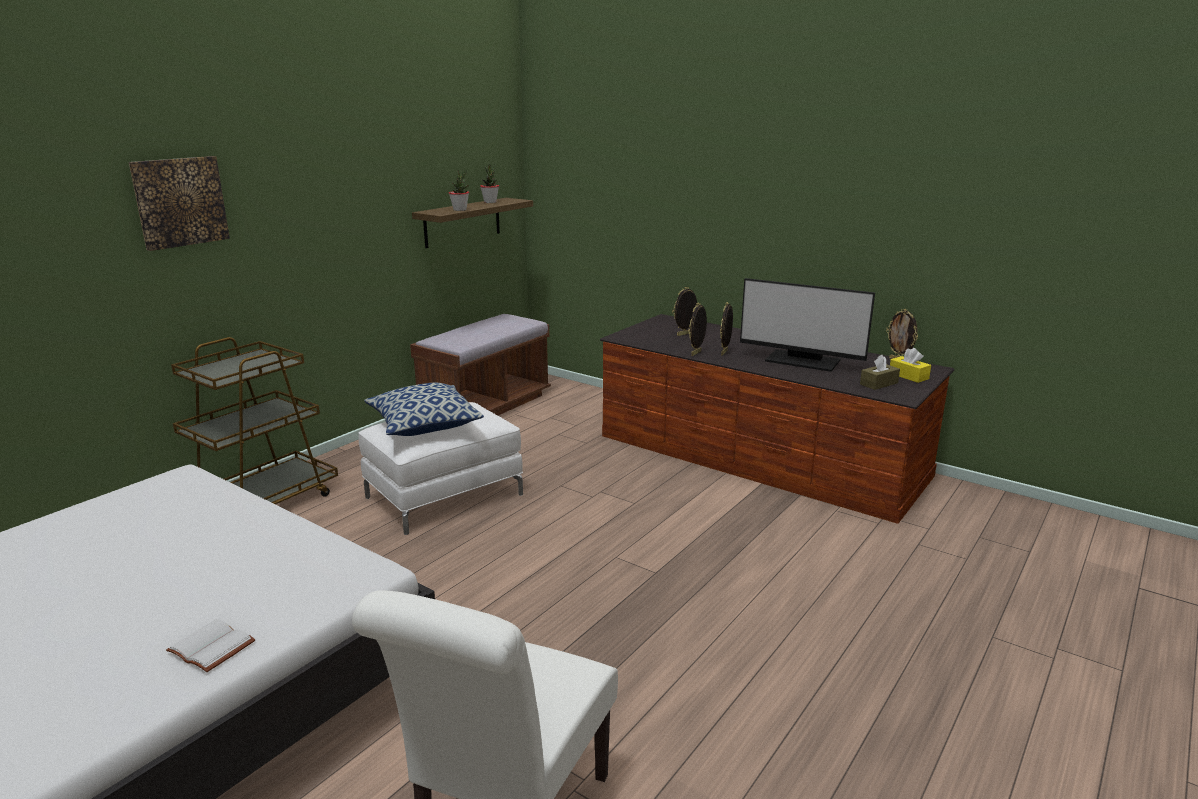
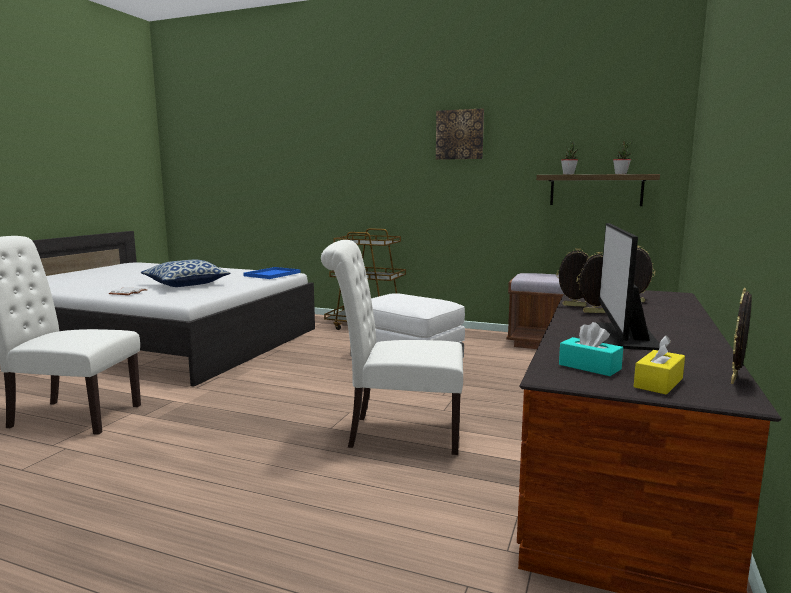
camera: 75 degrees right, 10 degrees down
picture [129,156,230,251] -> picture moved to [436,108,484,160]
pillow [364,383,484,436] -> pillow moved to [141,260,230,287]
brown tissue box [860,355,900,390] -> turquoise tissue box [559,322,623,376]
none -> blue tray [243,267,301,279]
none -> white chair [321,240,463,455]

